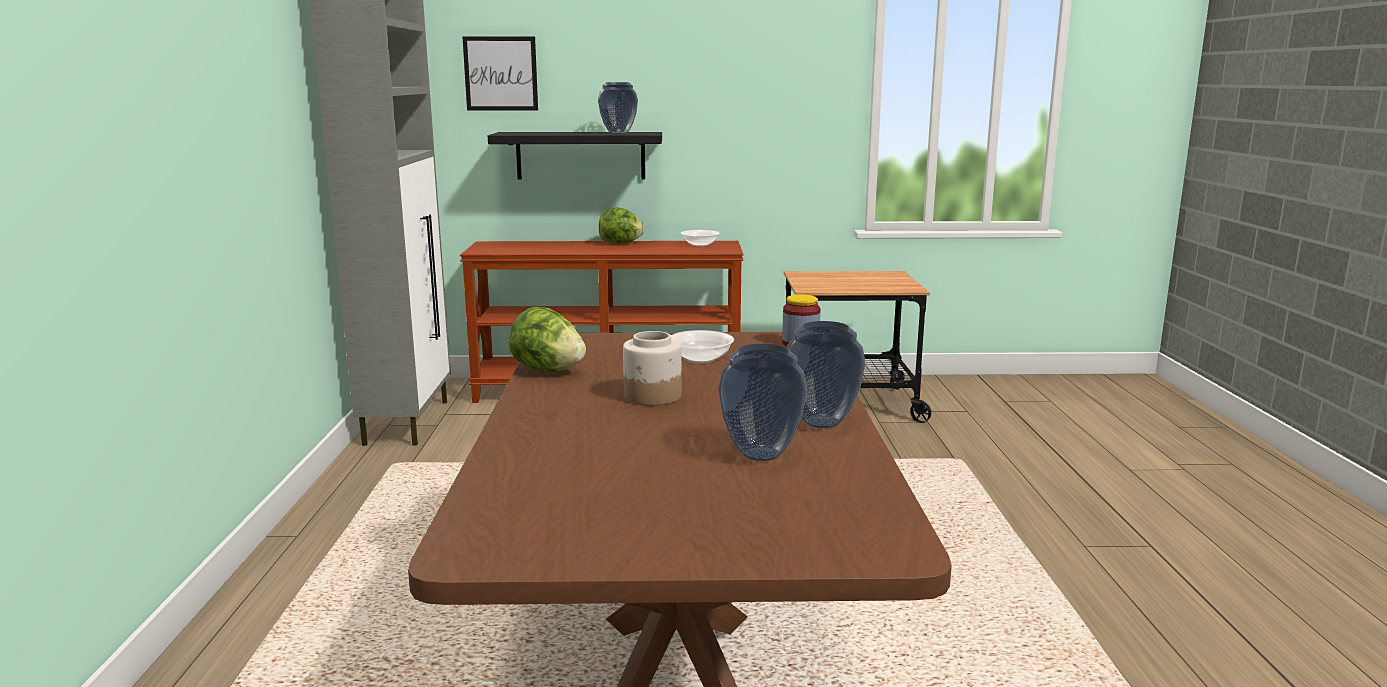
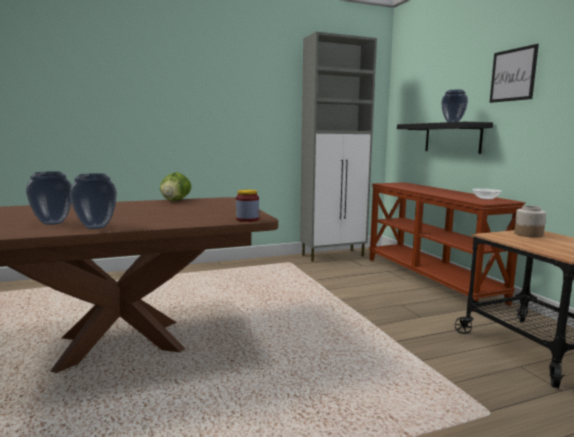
camera: 70 degrees right, 5 degrees down
picture [462,36,538,111] -> picture moved to [490,44,539,103]
lettuce [599,207,644,244] -> none
jar [623,331,682,406] -> jar moved to [514,206,546,238]
bowl [671,330,734,363] -> none

